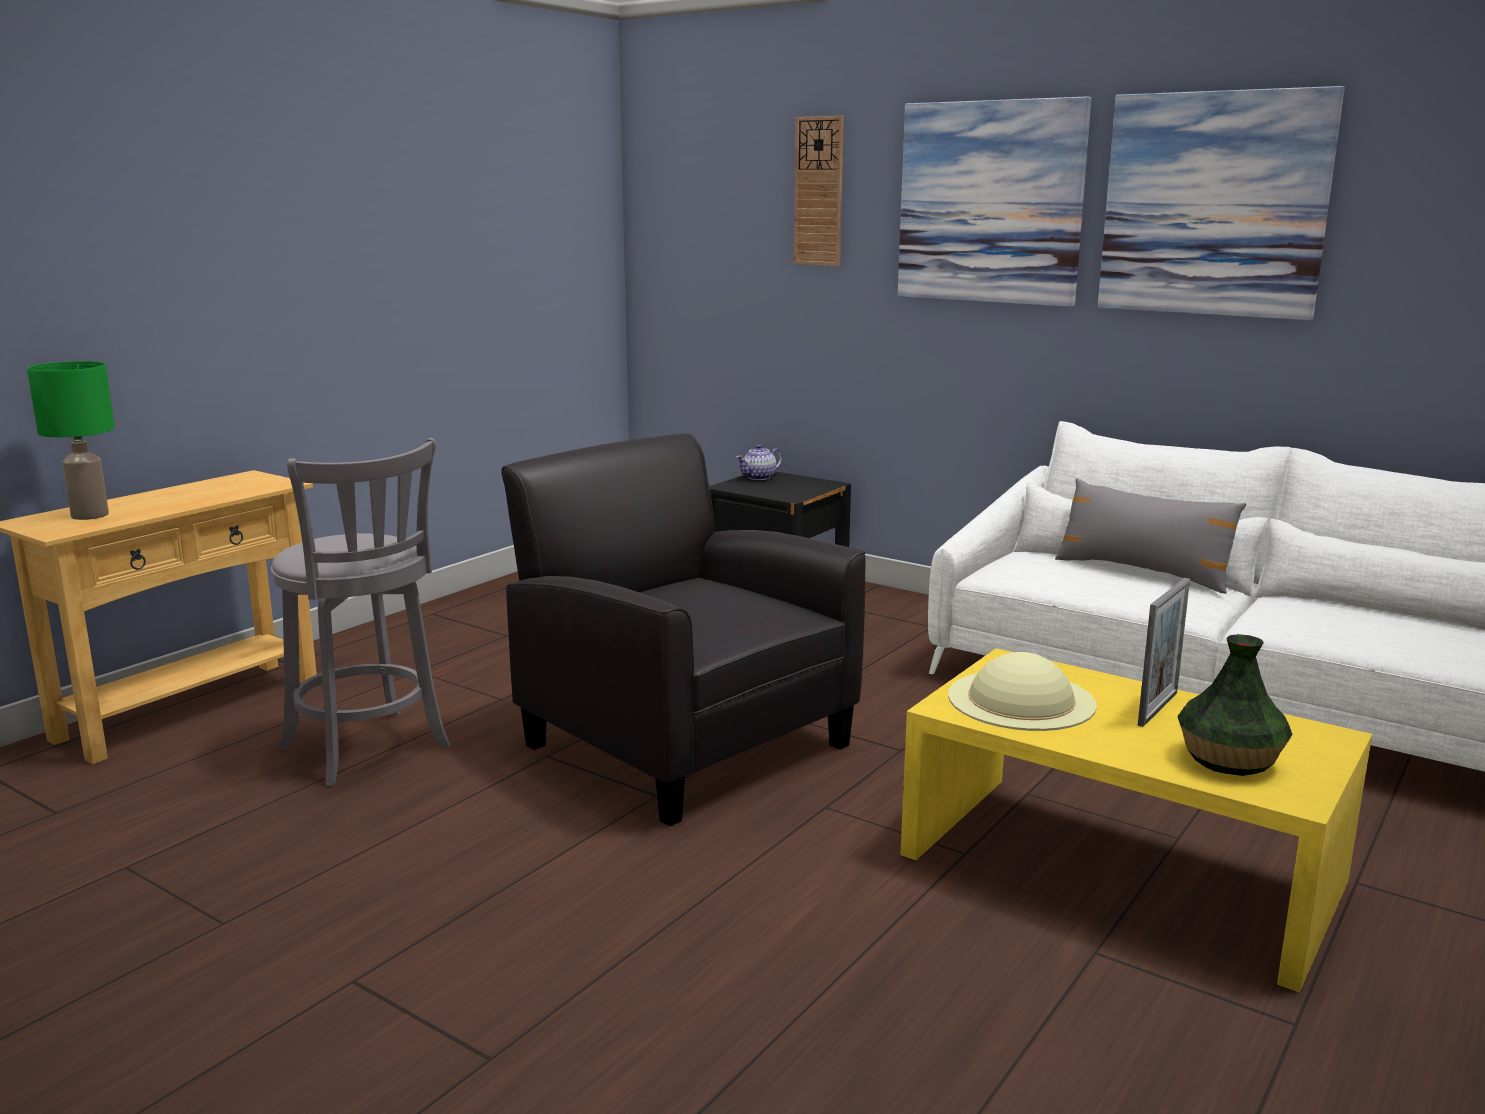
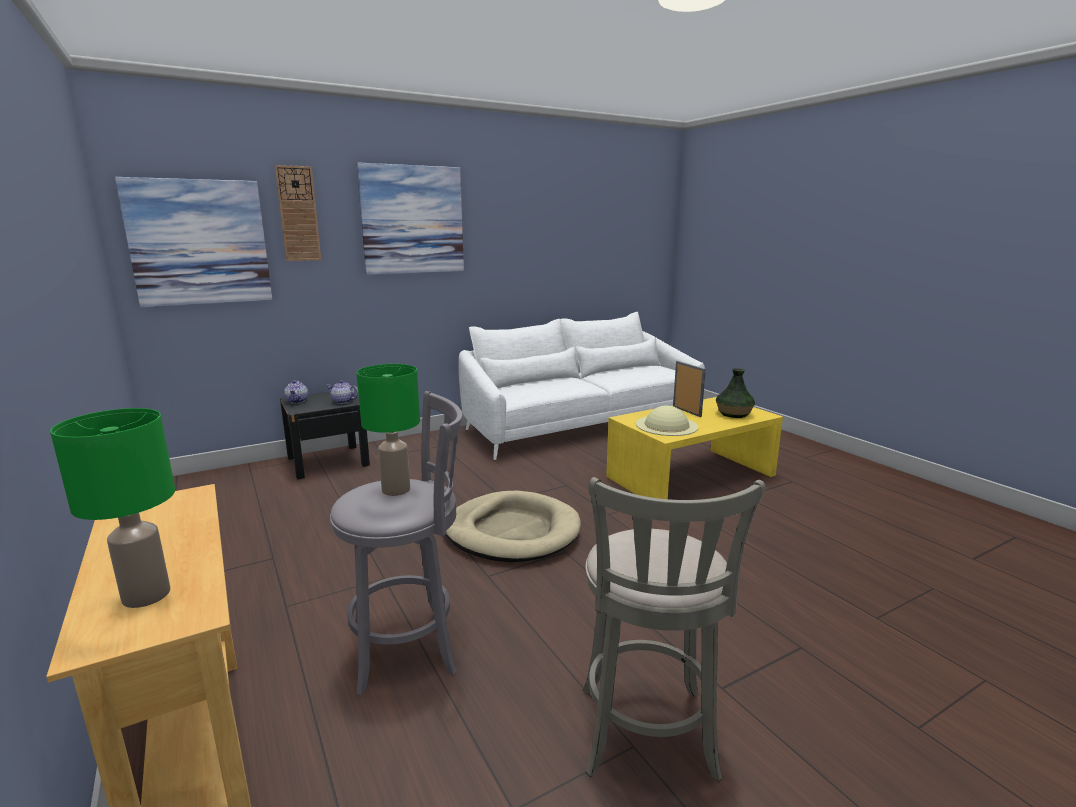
camera: 65 degrees left, 0 degrees up
black armchair [501,434,866,826] -> beige dog bed [446,490,581,562]
grey pillow [1055,478,1246,594] -> none
picture [1098,86,1345,320] -> picture moved to [115,177,272,307]
none -> teapot [326,380,359,404]
none -> green table lamp [357,364,420,496]
none -> grey stool [583,477,765,782]

